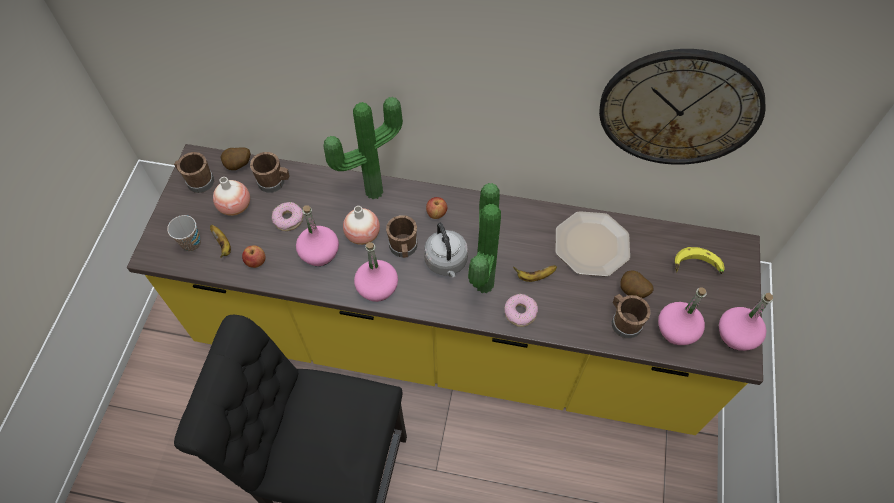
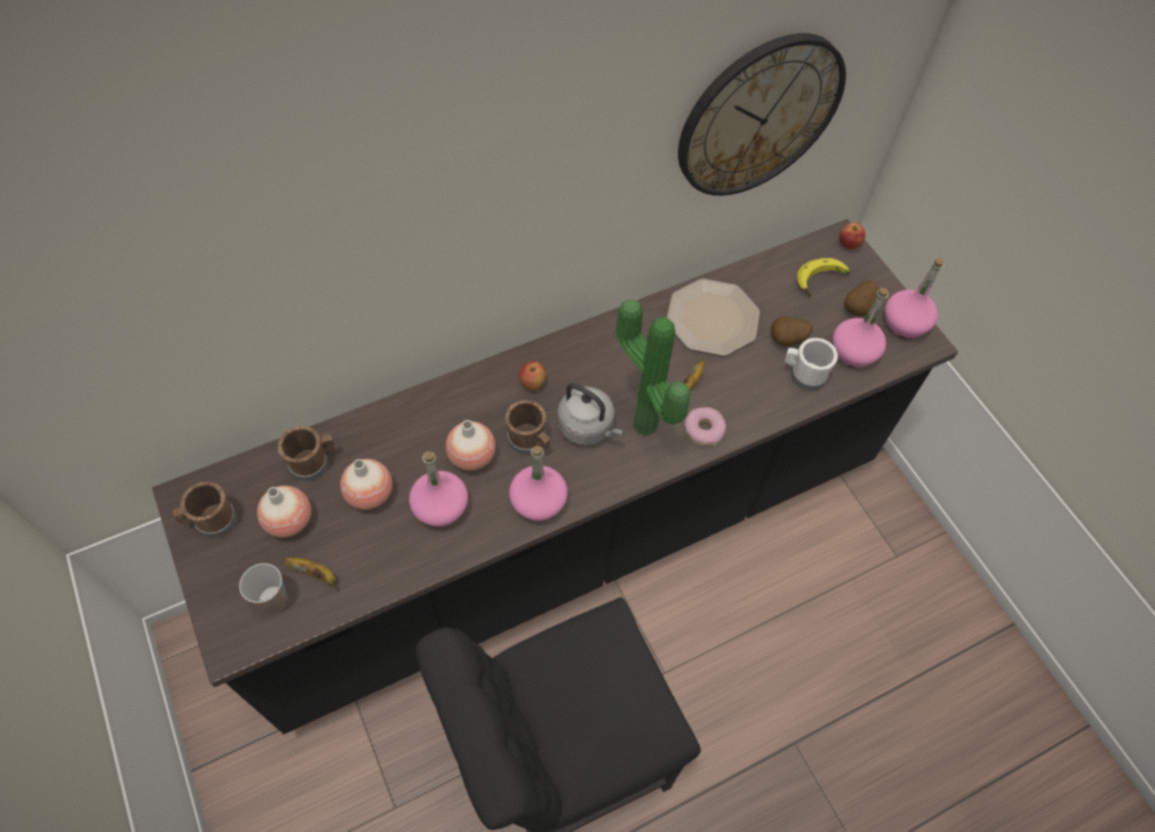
camera: 40 degrees left, 0 degrees up
yellow counter [127,144,763,435] -> black counter [152,219,958,734]
potato [220,147,251,170] -> potato moved to [844,280,880,316]
apple [242,245,266,268] -> apple moved to [839,222,866,249]
donut [272,202,304,231] -> vase [340,459,393,510]
potted plant [323,97,403,200] -> none
brown mug [612,294,651,338] -> white mug [785,338,838,391]

